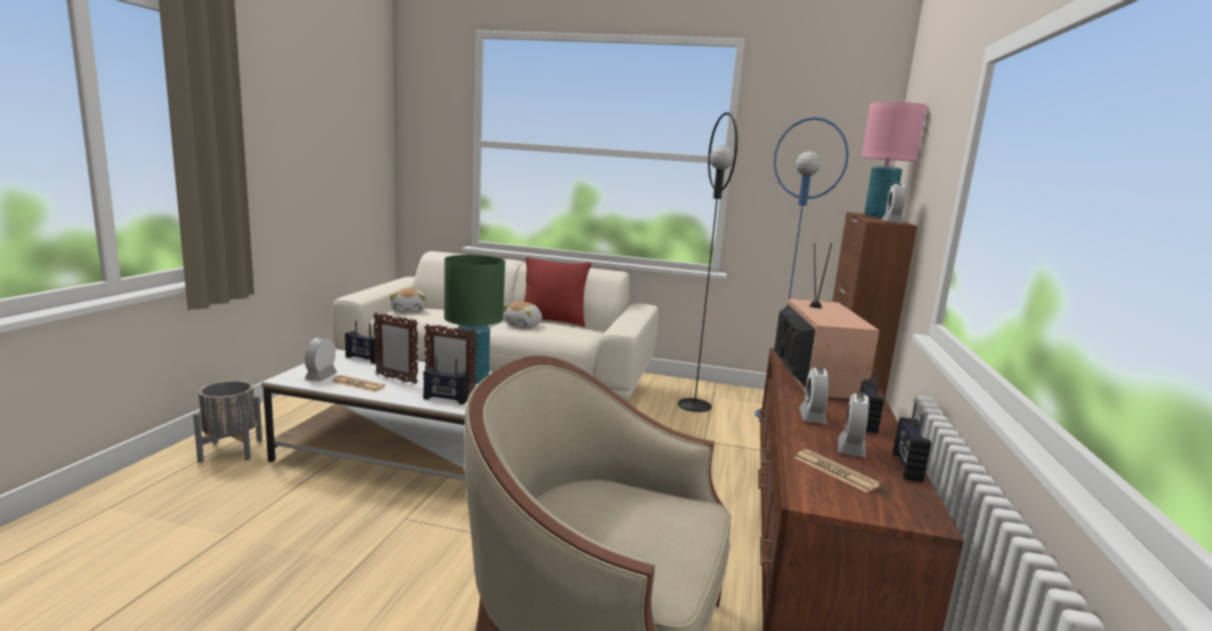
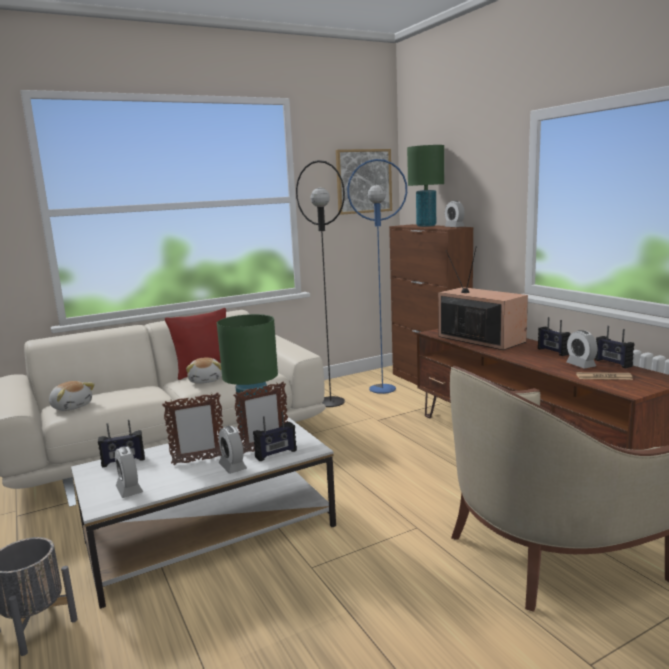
camera: 40 degrees left, 0 degrees up
newspaper [331,375,385,392] -> none
alarm clock [799,367,829,424] -> alarm clock moved to [219,426,247,474]
pink table lamp [862,102,927,218] -> green table lamp [407,145,444,227]
none -> picture [336,149,392,215]

